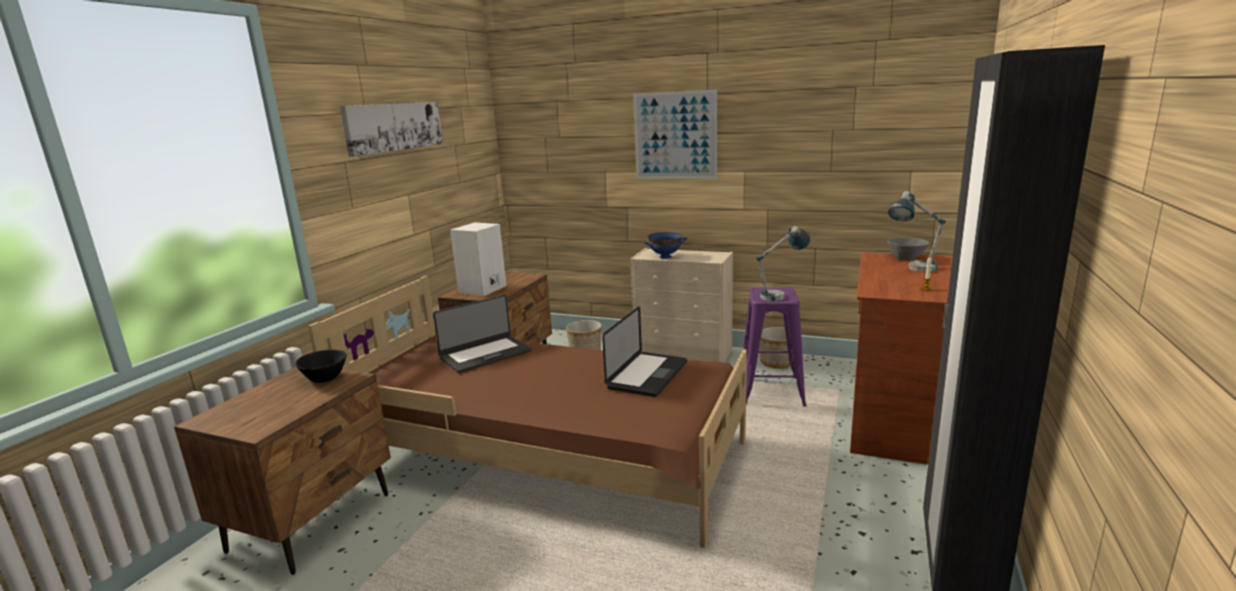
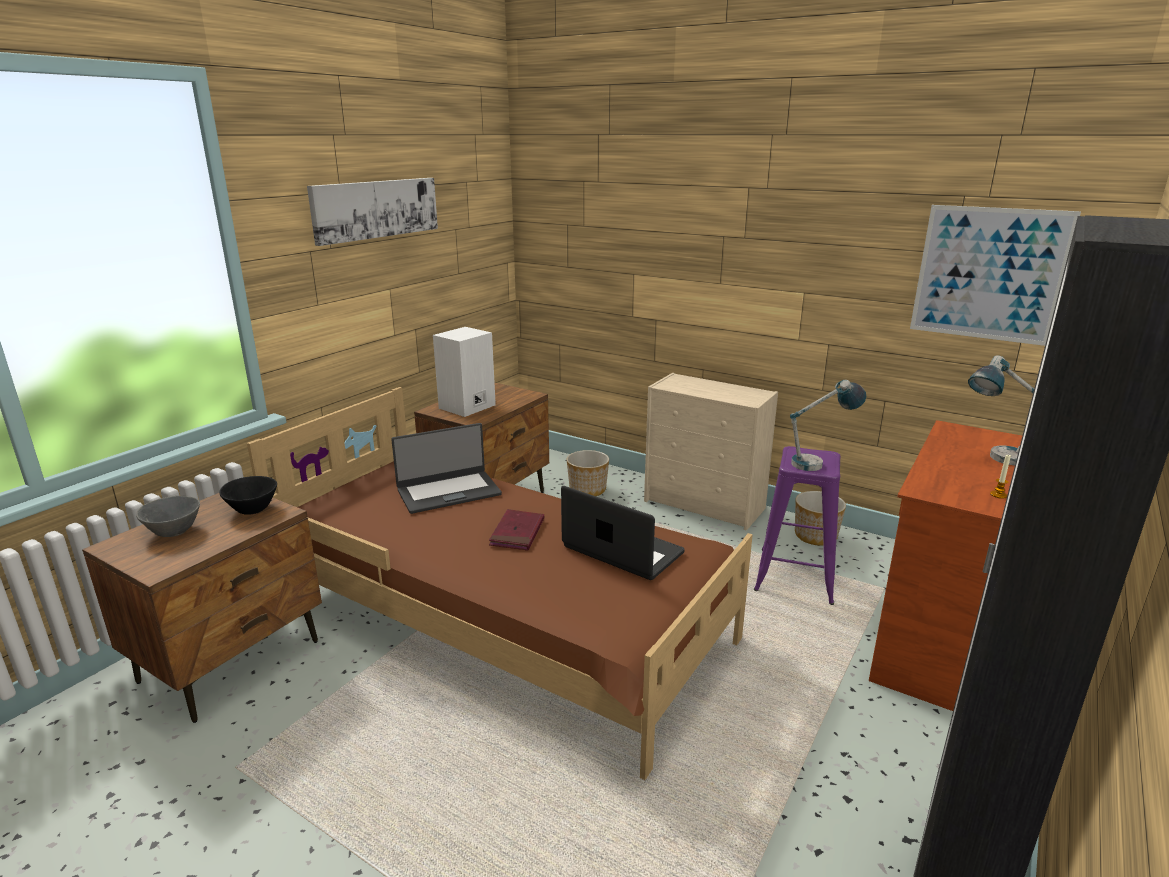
camera: 10 degrees right, 5 degrees up
laptop [602,306,687,397] -> laptop turned 90 degrees counterclockwise [561,486,685,580]
picture [633,89,717,179] -> picture moved to [910,205,1081,346]
blue bowl [643,232,687,259] -> none
grey bowl [888,237,929,260] -> grey bowl moved to [136,496,200,537]
none -> red book [489,509,544,551]

